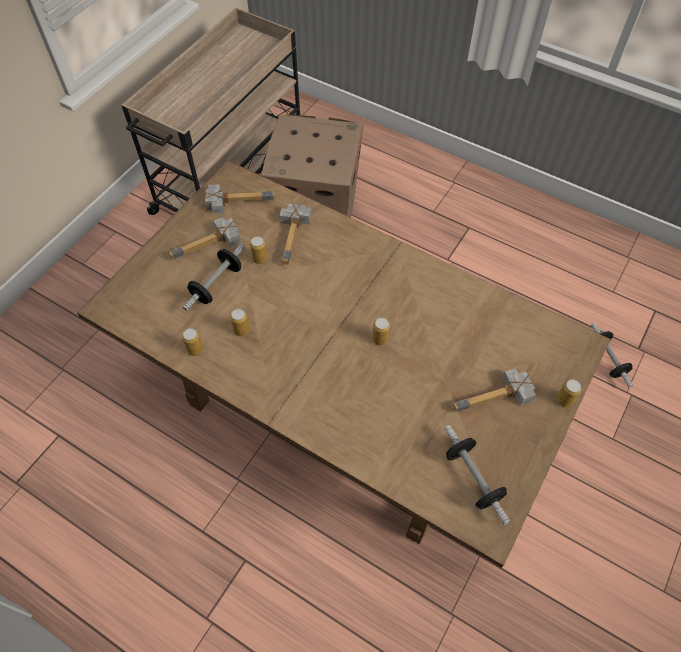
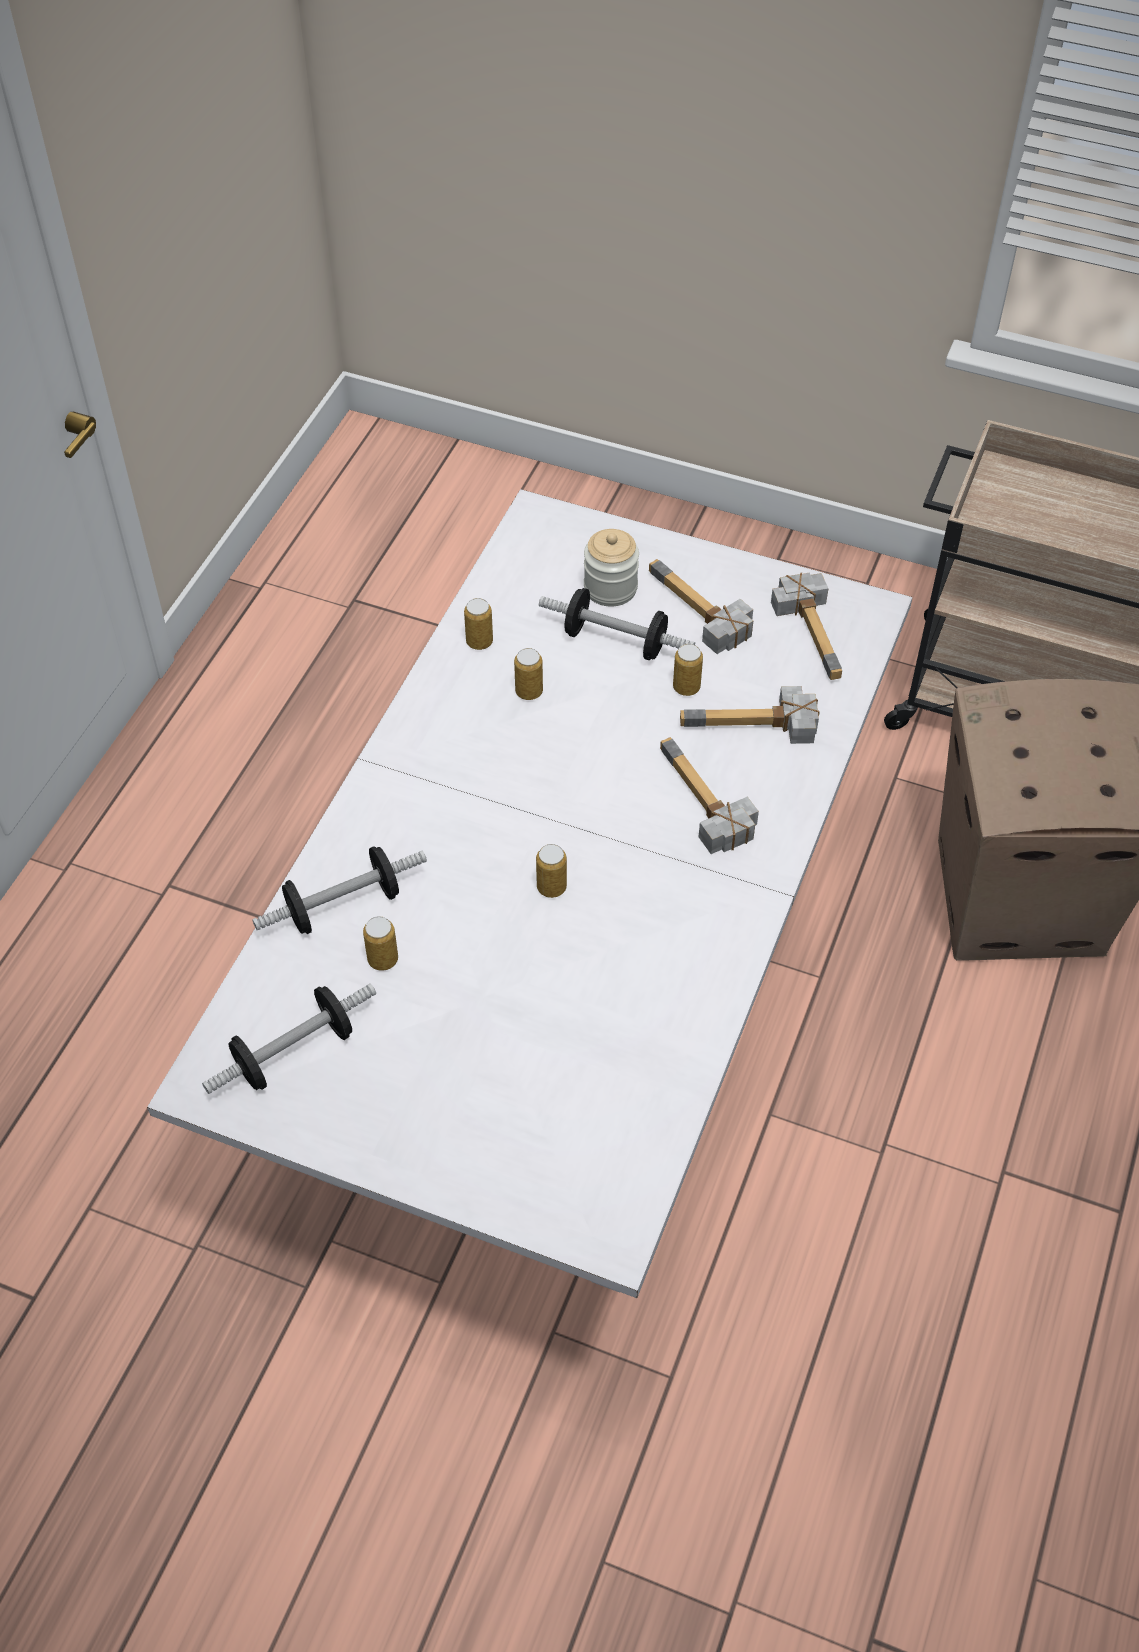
camera: 80 degrees right, 5 degrees down
brown dining table [77,160,611,568] -> white dining table [147,489,913,1298]
hammer [453,368,536,412] -> hammer moved to [660,737,759,854]
can [556,379,582,407] -> can moved to [363,916,398,971]
dumbbell [591,323,633,388] -> dumbbell moved to [252,846,427,934]
none -> jar [584,529,639,606]

